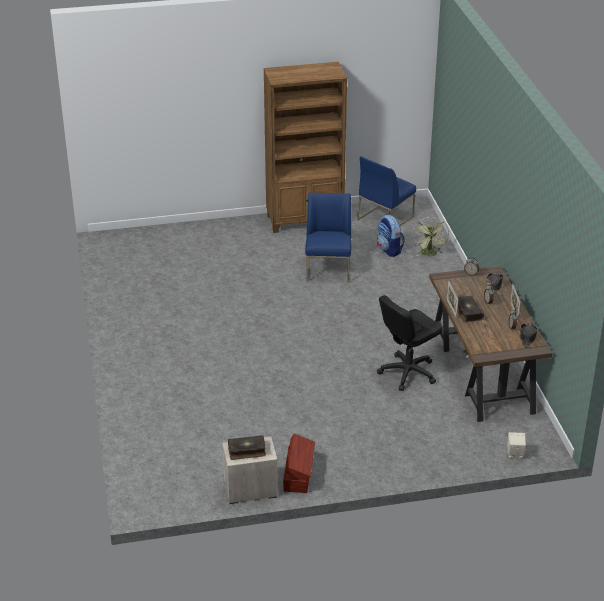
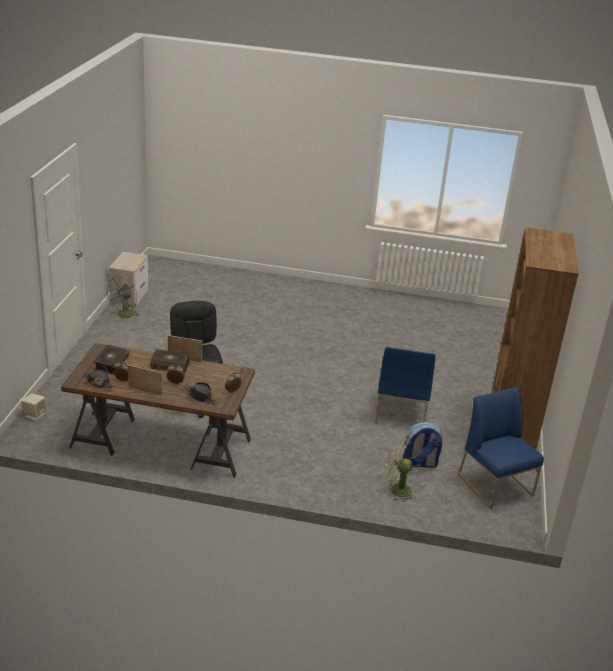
camera: 110 degrees right, 5 degrees down
book [228,435,266,460] -> book moved to [93,345,129,374]
brown storage box [283,433,315,493] -> grey fan [104,276,140,319]
blue chair [305,193,351,283] -> blue chair turned 75 degrees clockwise [375,347,435,424]

